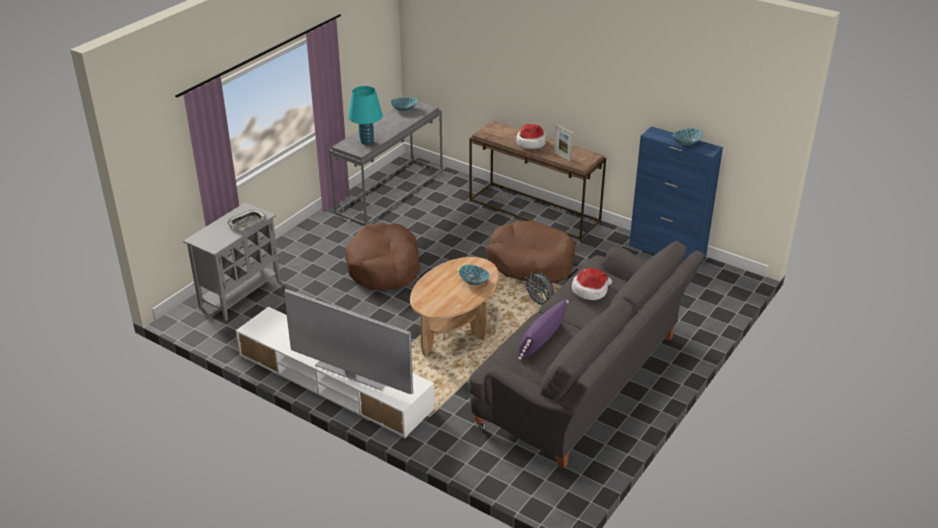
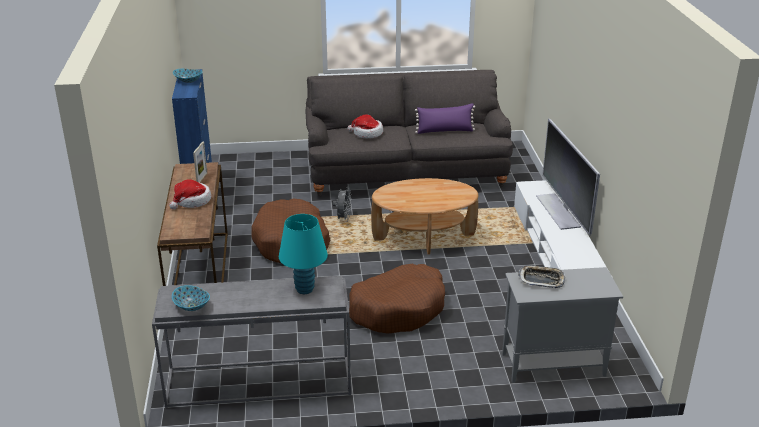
camera: 130 degrees left, 5 degrees down
bowl [459,265,490,285] -> none

